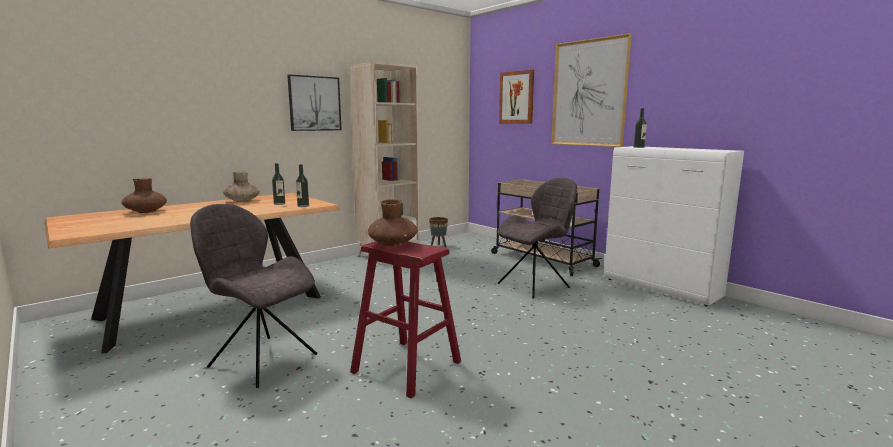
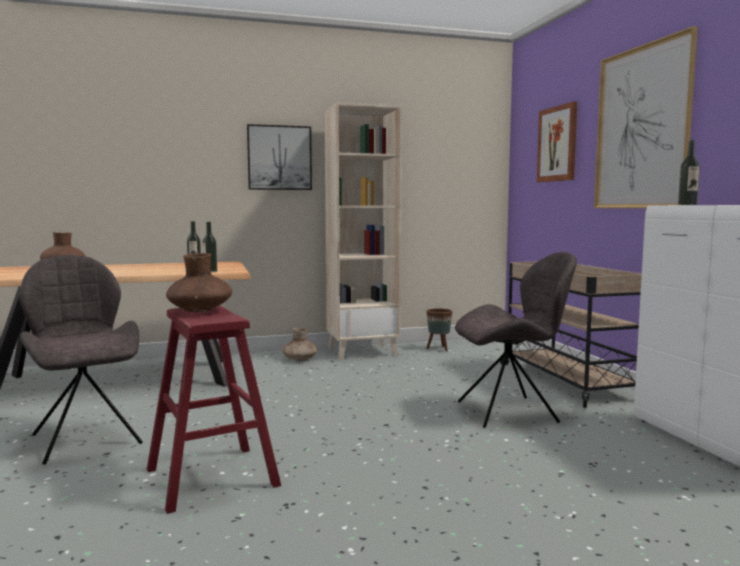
camera: 25 degrees right, 5 degrees down
brown vase [223,171,260,202] -> brown vase moved to [282,328,318,361]

